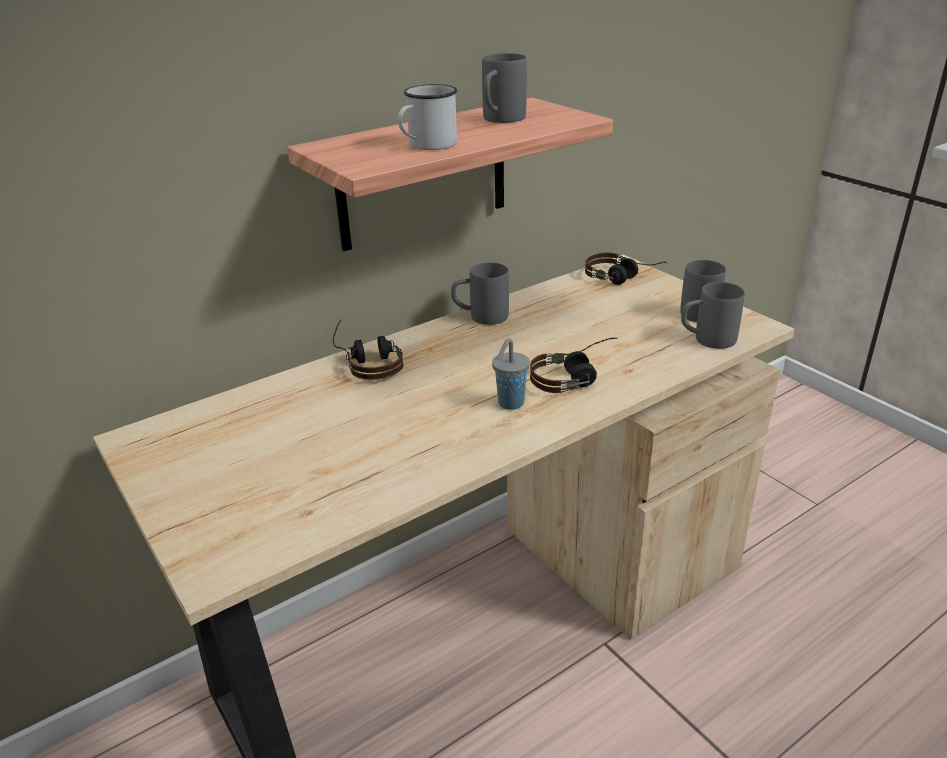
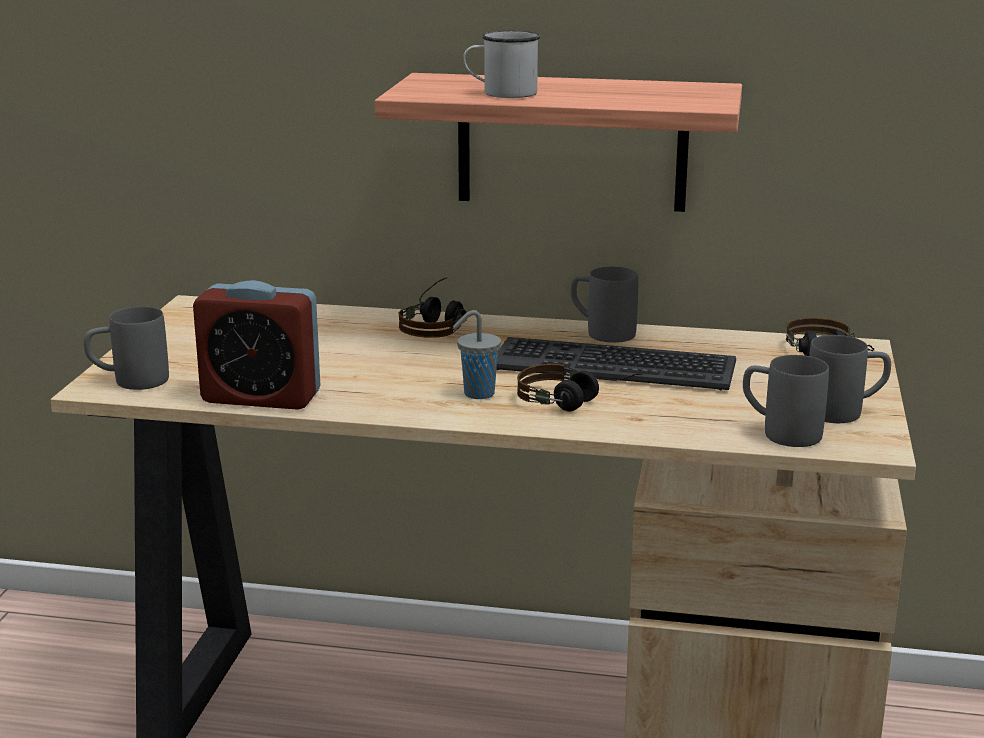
camera: 45 degrees right, 10 degrees down
grey mug [482,53,527,123] -> grey mug moved to [84,306,169,390]
none -> alarm clock [193,280,321,410]
none -> keyboard [496,337,736,391]

